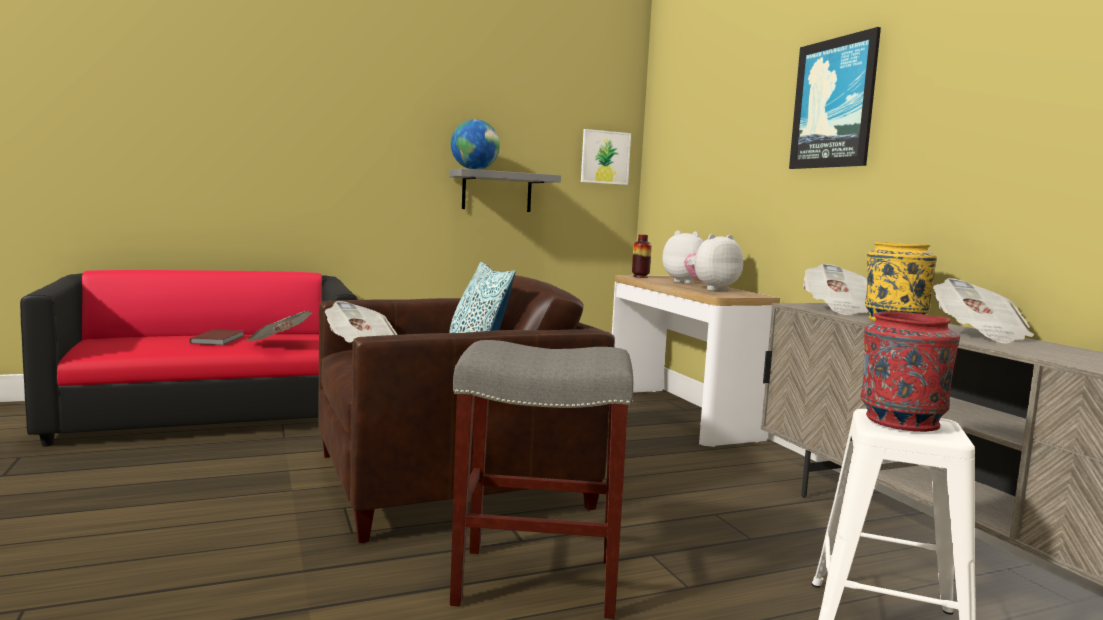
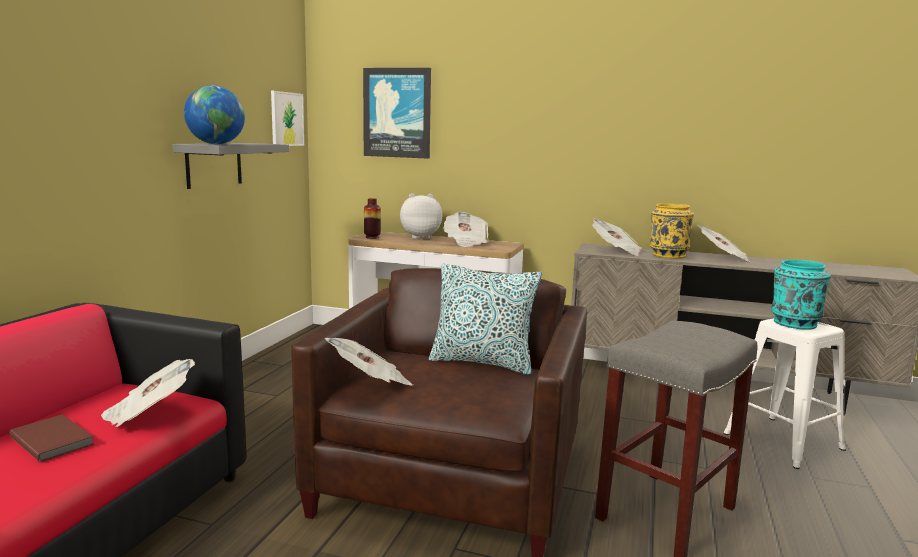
camera: 50 degrees left, 5 degrees up
plush toy [684,234,743,291] -> newspaper [443,212,488,247]
picture [789,27,881,169] -> picture moved to [363,68,431,159]
red vase [861,311,960,432] -> turquoise vase [771,260,831,330]

